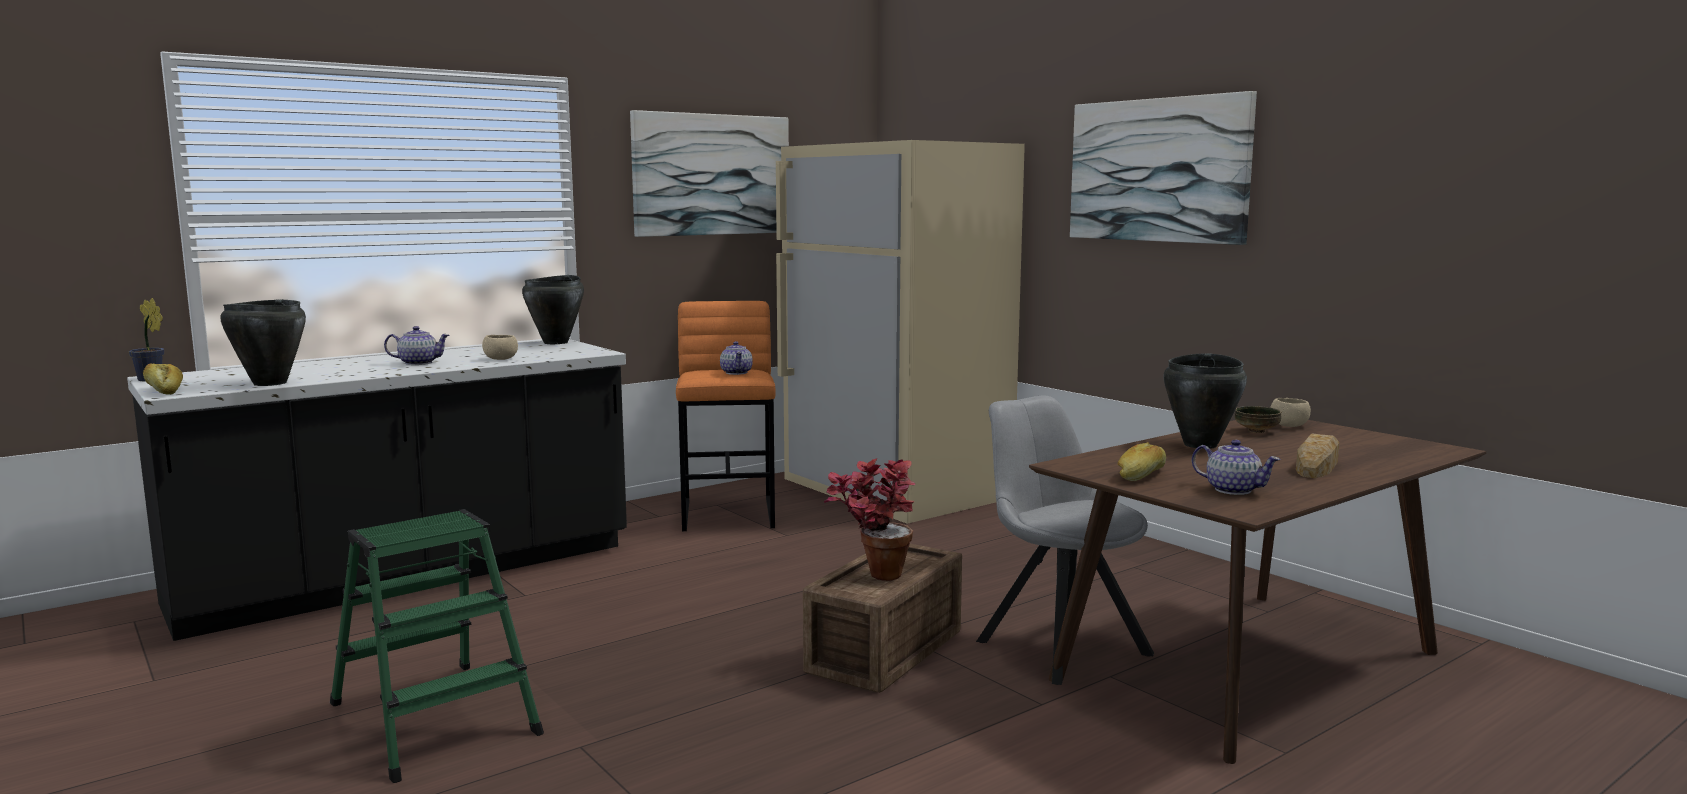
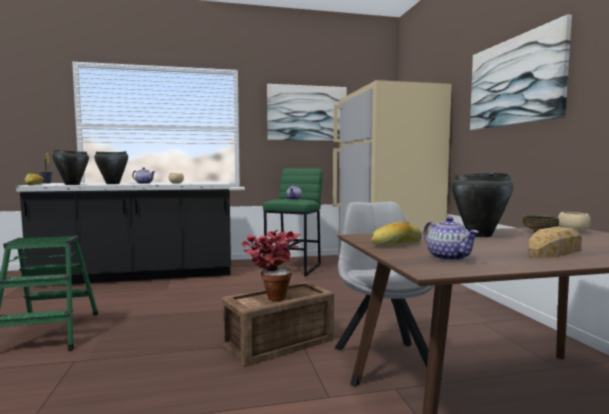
camera: 25 degrees right, 5 degrees down
black cooking pot [522,275,584,344] -> black cooking pot moved to [94,151,128,184]
orange stool [676,301,776,531] -> green stool [263,168,323,276]

